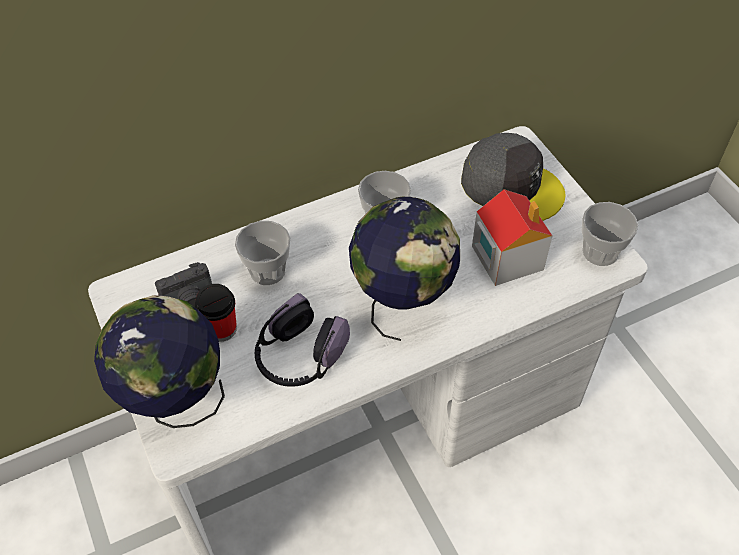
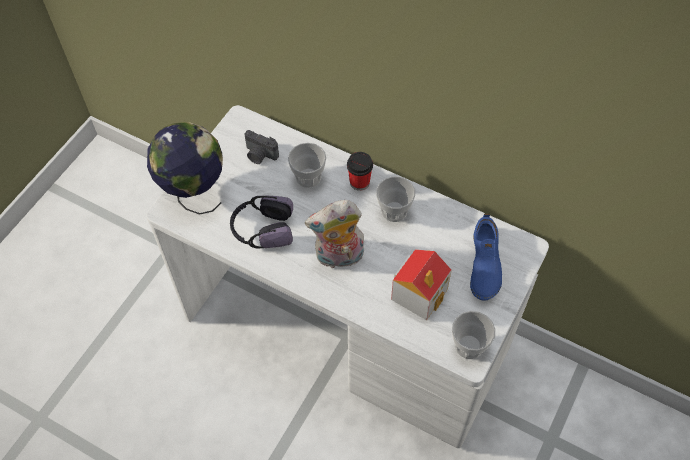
camera: 55 degrees right, 5 degrees up
cup [195,284,237,342] -> cup moved to [347,152,373,191]
globe [349,197,460,341] -> plush toy [305,200,364,268]
grey cap [461,133,565,221] -> blue shoe [470,214,502,301]

